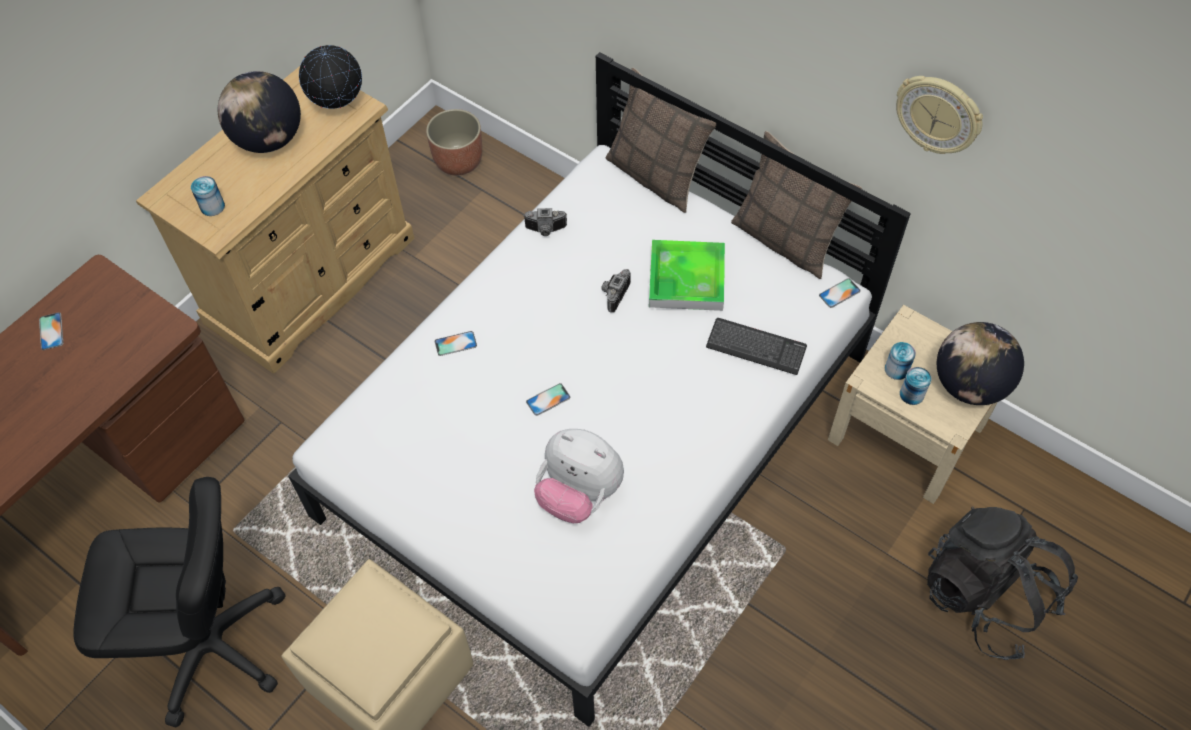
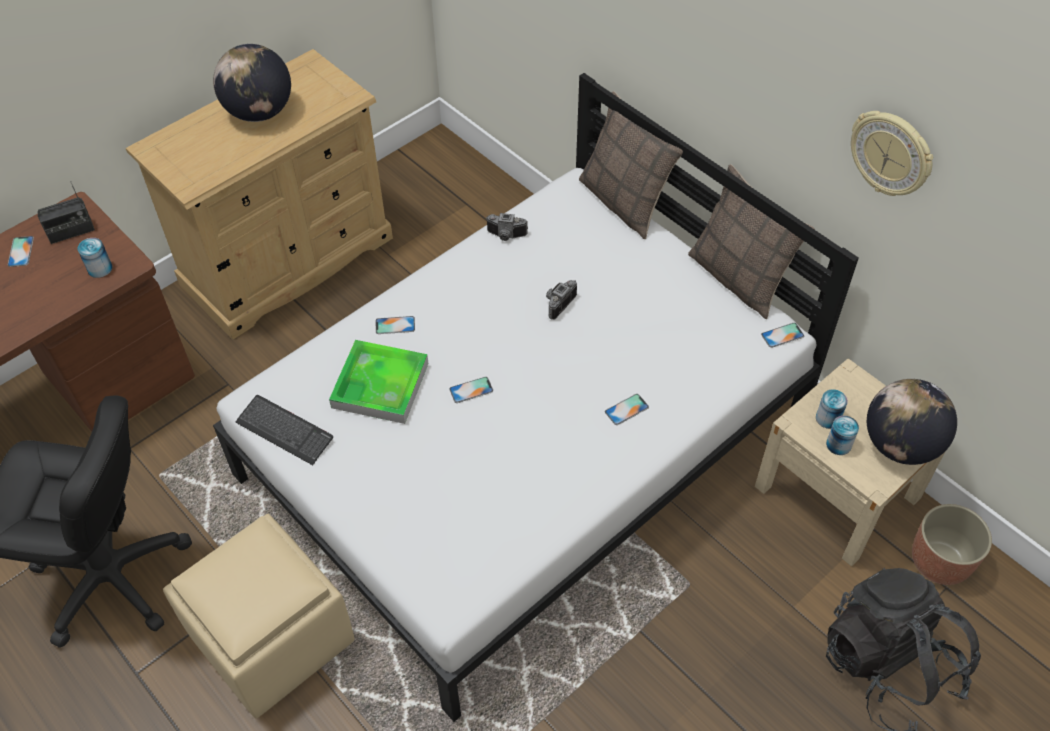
camera: 10 degrees right, 5 degrees down
can [191,176,225,216] -> can moved to [77,238,112,278]
globe [299,45,362,109] -> none
planter [426,109,482,176] -> planter moved to [912,504,992,585]
plush toy [534,429,624,523] -> none
tray [649,240,725,311] -> tray moved to [329,340,429,424]
keyboard [706,318,807,375] -> keyboard moved to [236,395,333,465]
none -> radio [37,181,95,244]
none -> phone [605,394,649,425]

